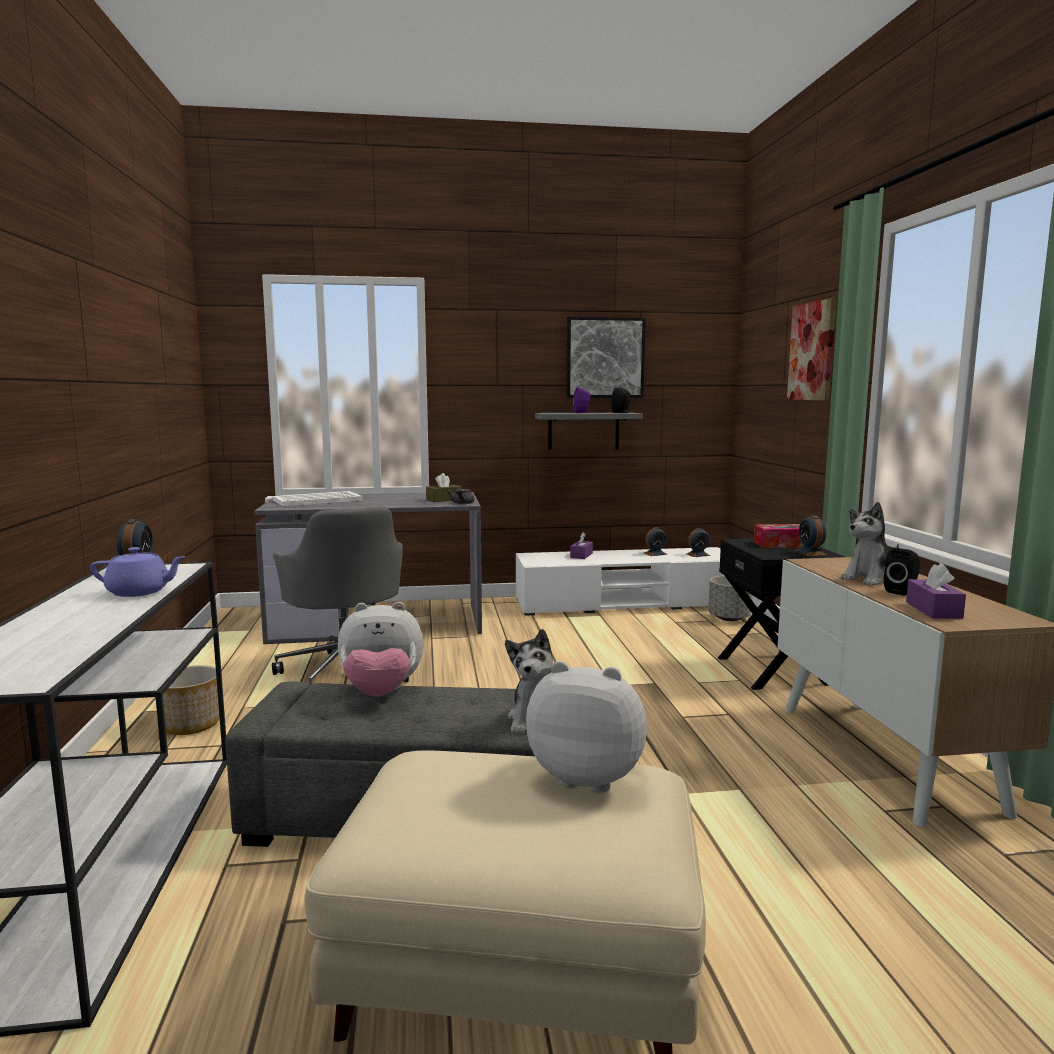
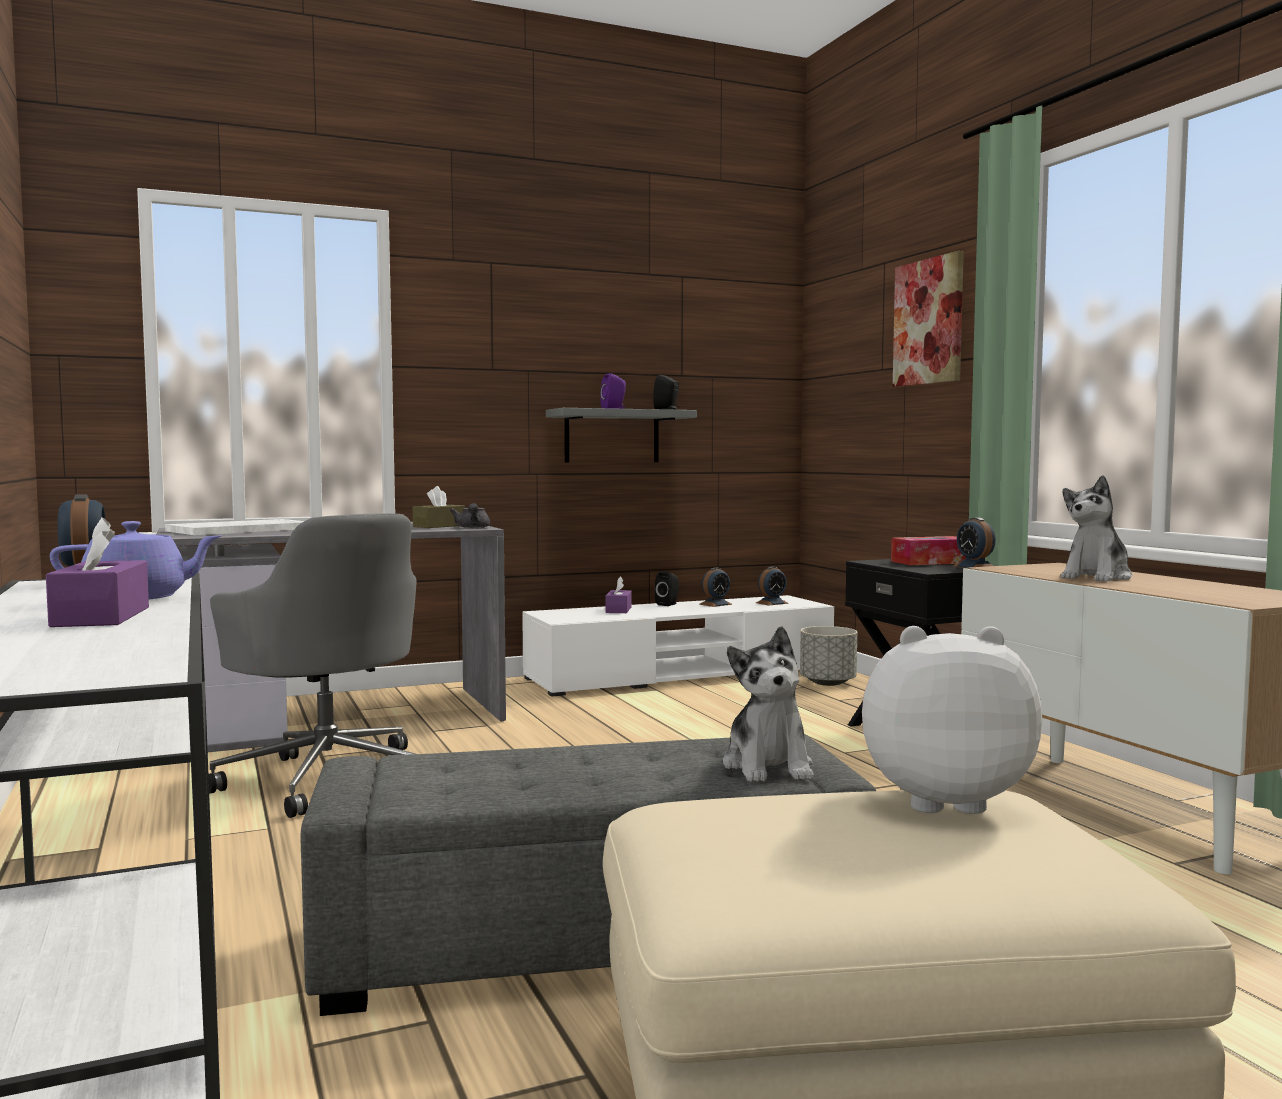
camera: 15 degrees left, 5 degrees down
planter [163,665,220,735] -> none
plush toy [338,602,424,697] -> none
picture [566,316,646,398] -> none
black speaker [884,548,920,596] -> black speaker moved to [654,571,679,606]
purple tissue box [906,563,966,619] -> purple tissue box moved to [46,518,149,627]

